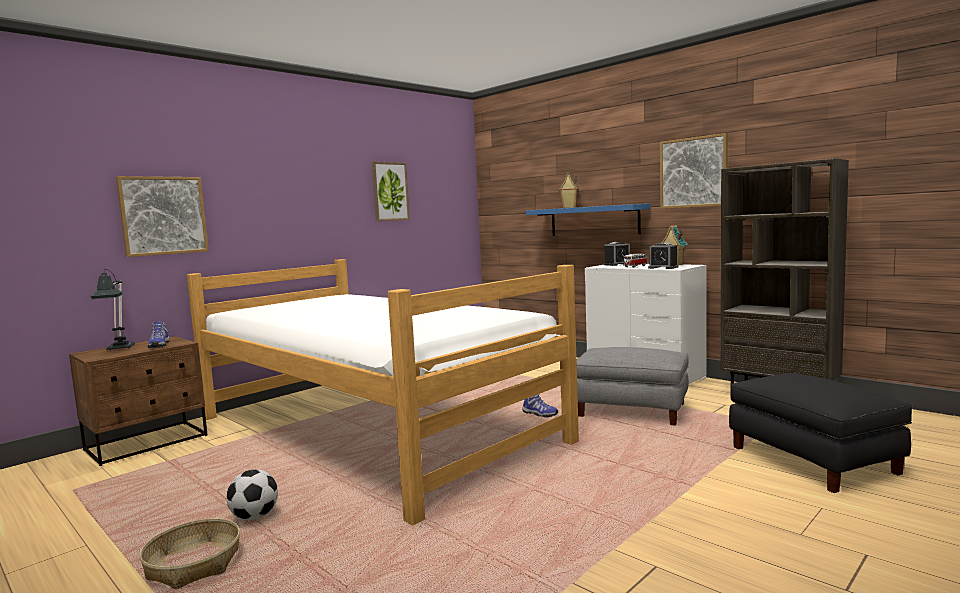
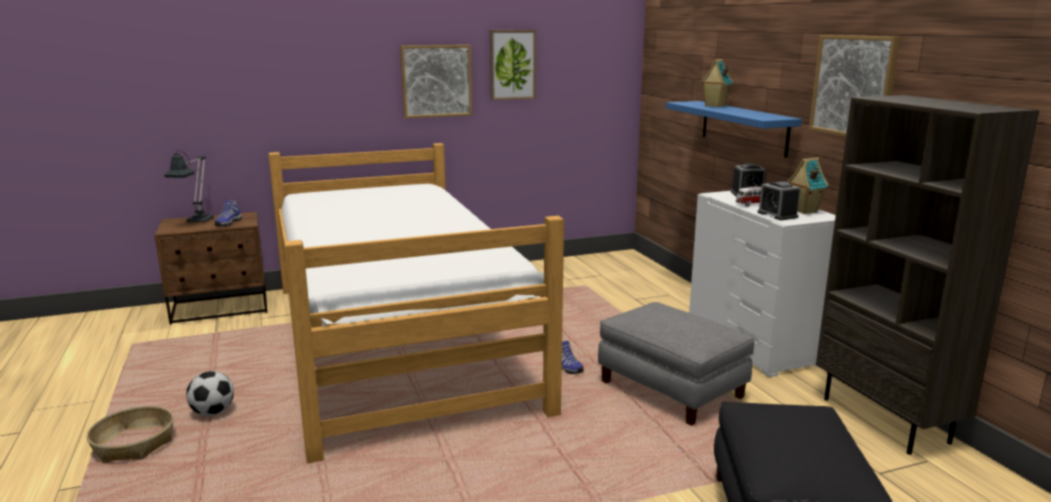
camera: 25 degrees right, 10 degrees up
picture [116,176,209,257] -> picture moved to [400,45,472,118]

